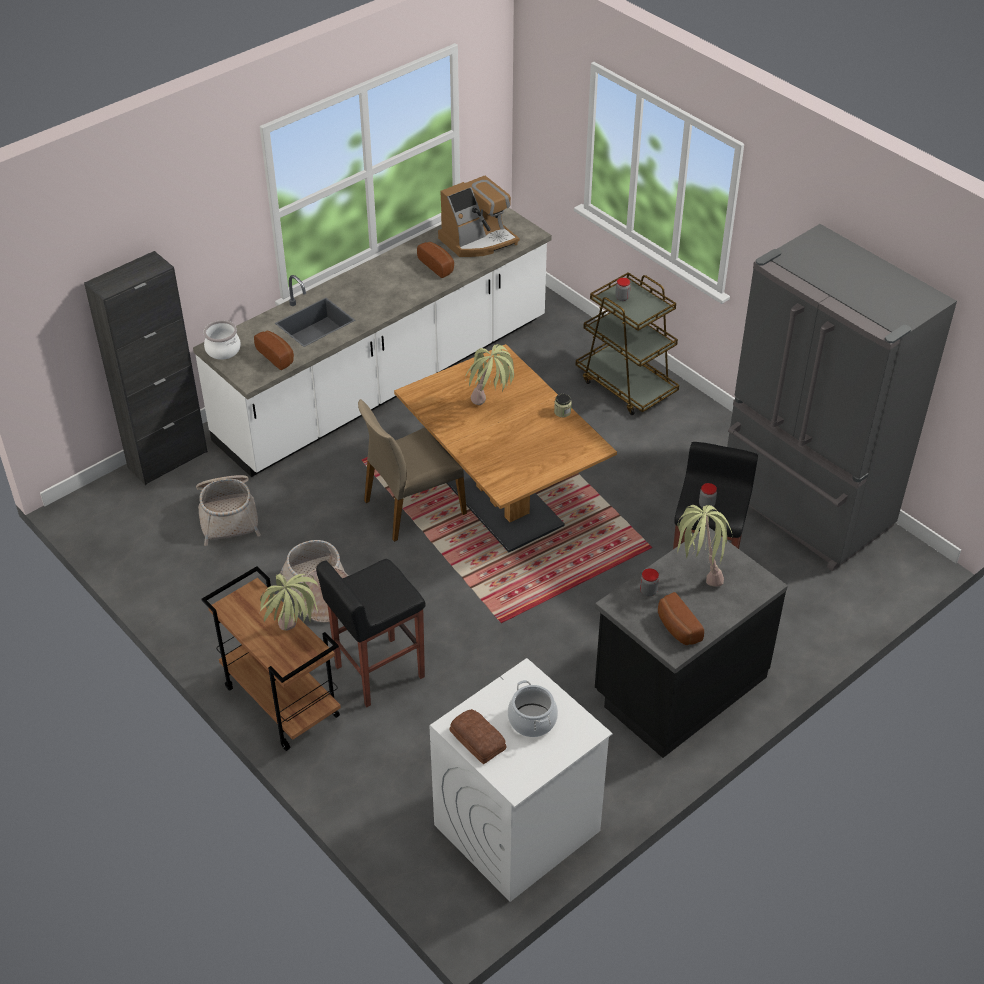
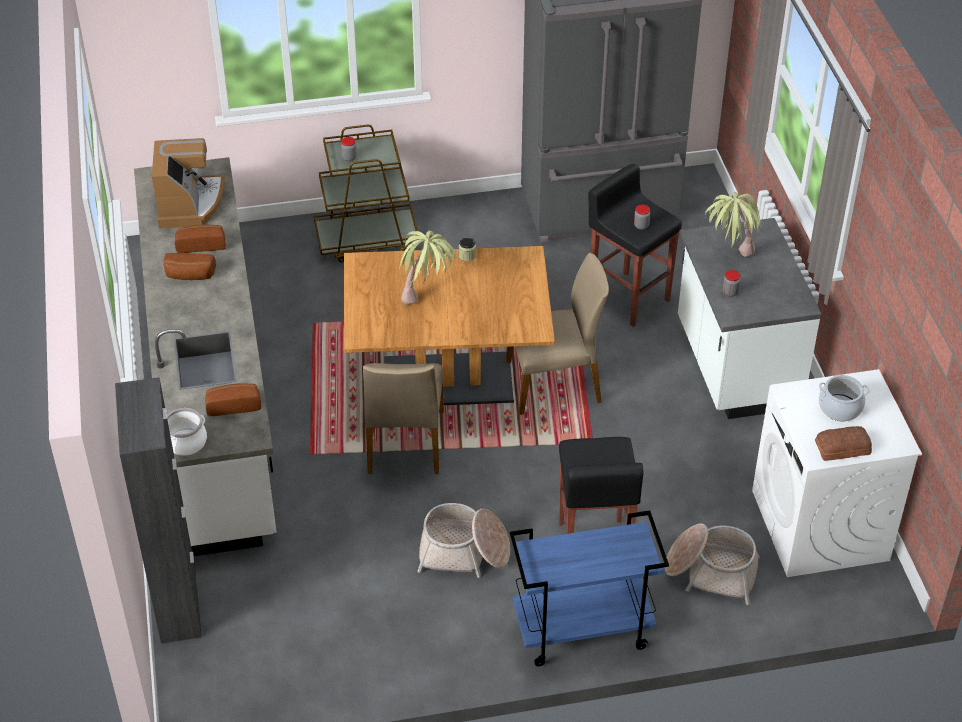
camera: 60 degrees left, 0 degrees up
basket [196,475,261,546] -> basket moved to [665,523,760,605]
brown cart [202,566,341,751] -> blue cart [510,510,669,666]
potted plant [260,573,318,631] -> none
black counter [595,526,788,758] -> white counter [678,218,821,419]
bread [658,592,704,645] -> bread moved to [164,253,216,280]
none -> beige chair [506,253,609,415]

